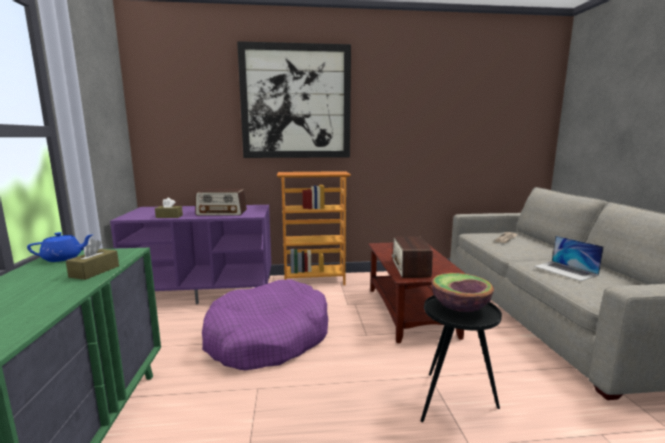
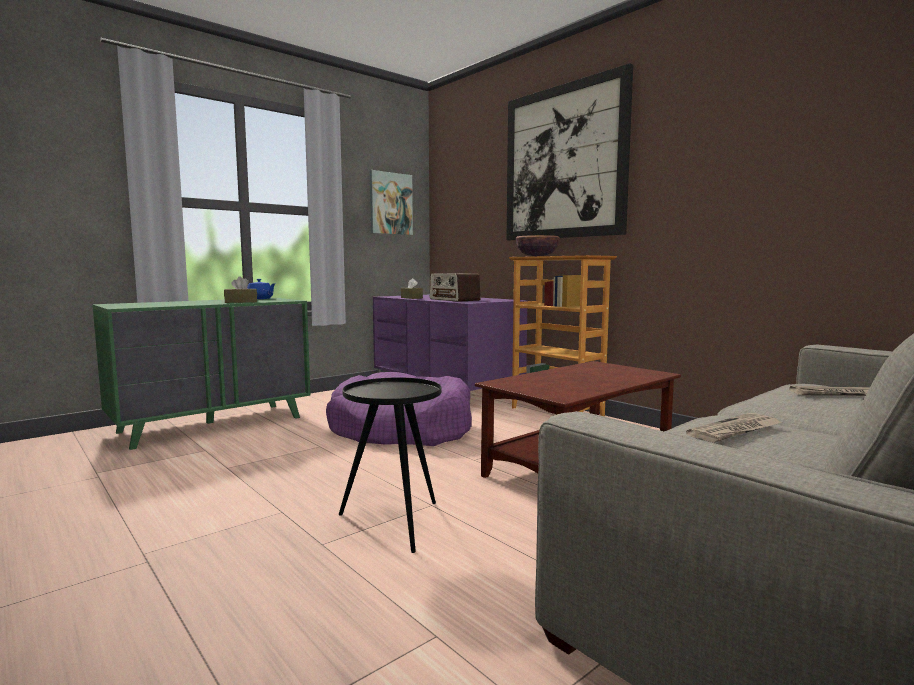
camera: 55 degrees right, 5 degrees down
radio [392,236,433,278] -> none
bowl [432,273,494,312] -> bowl moved to [516,235,560,256]
laptop [534,236,604,281] -> newspaper [686,413,783,443]
none -> picture [370,170,413,235]

